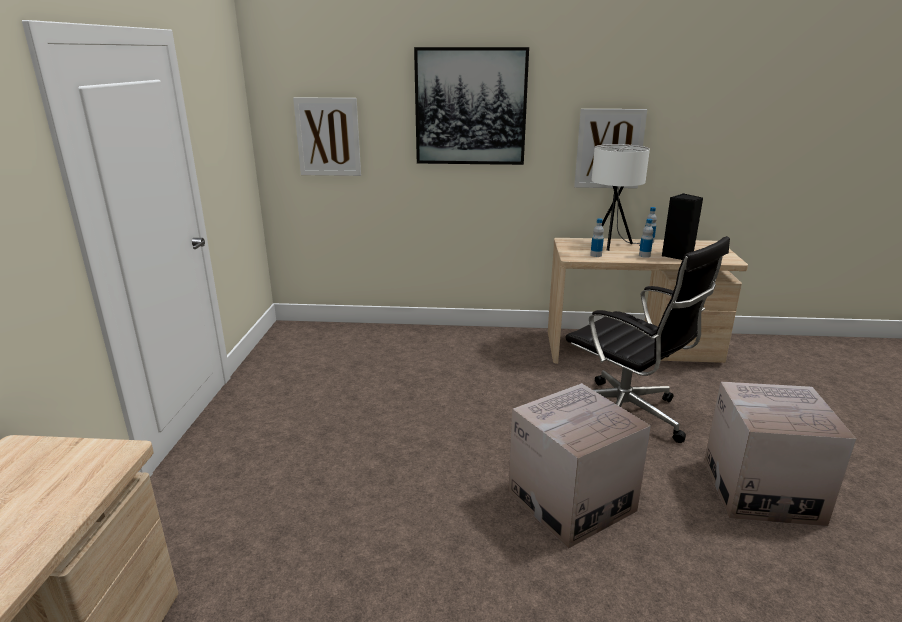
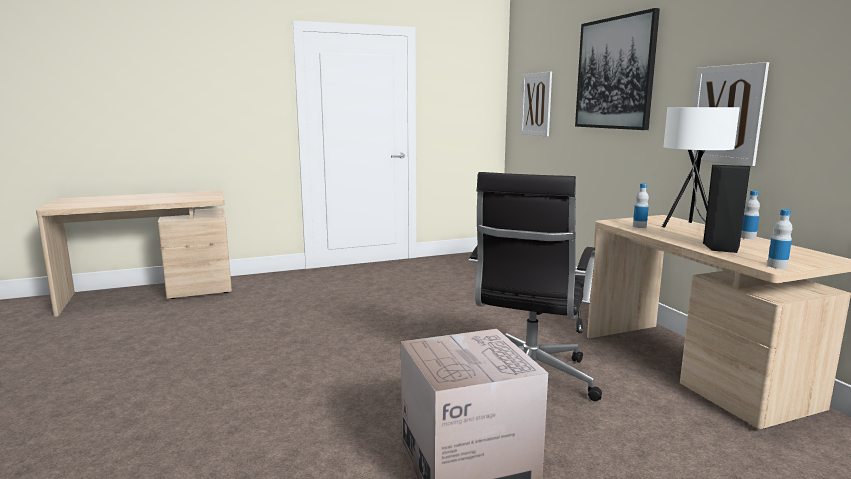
camera: 65 degrees right, 10 degrees down
cardboard box [508,383,651,549] -> none
bottle [639,219,653,258] -> bottle moved to [767,209,792,269]

